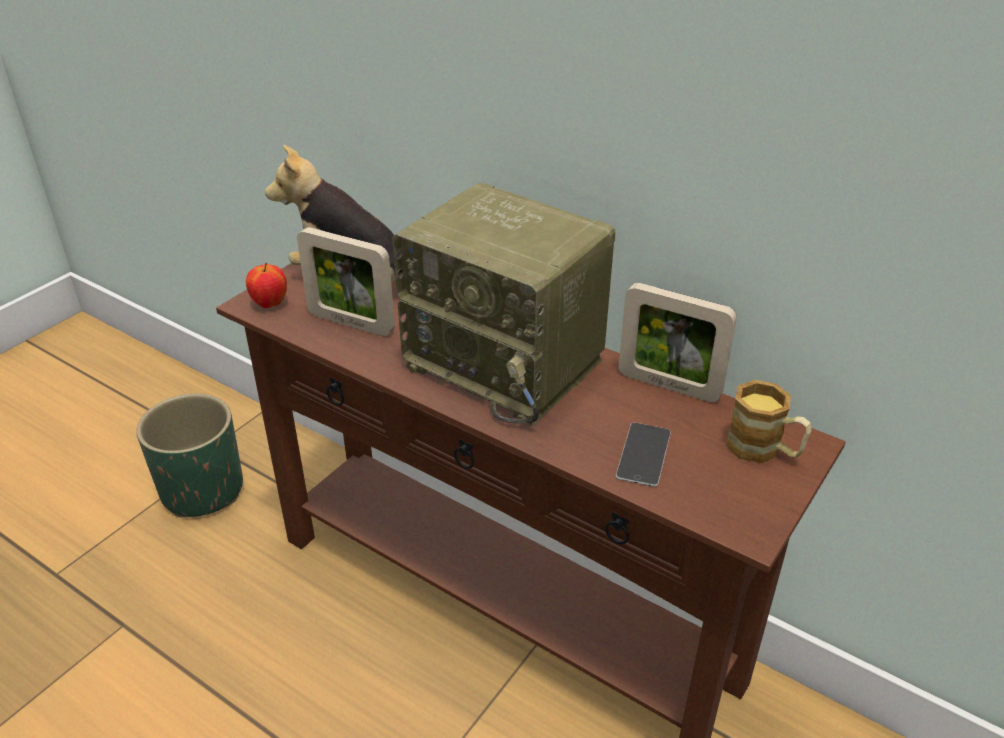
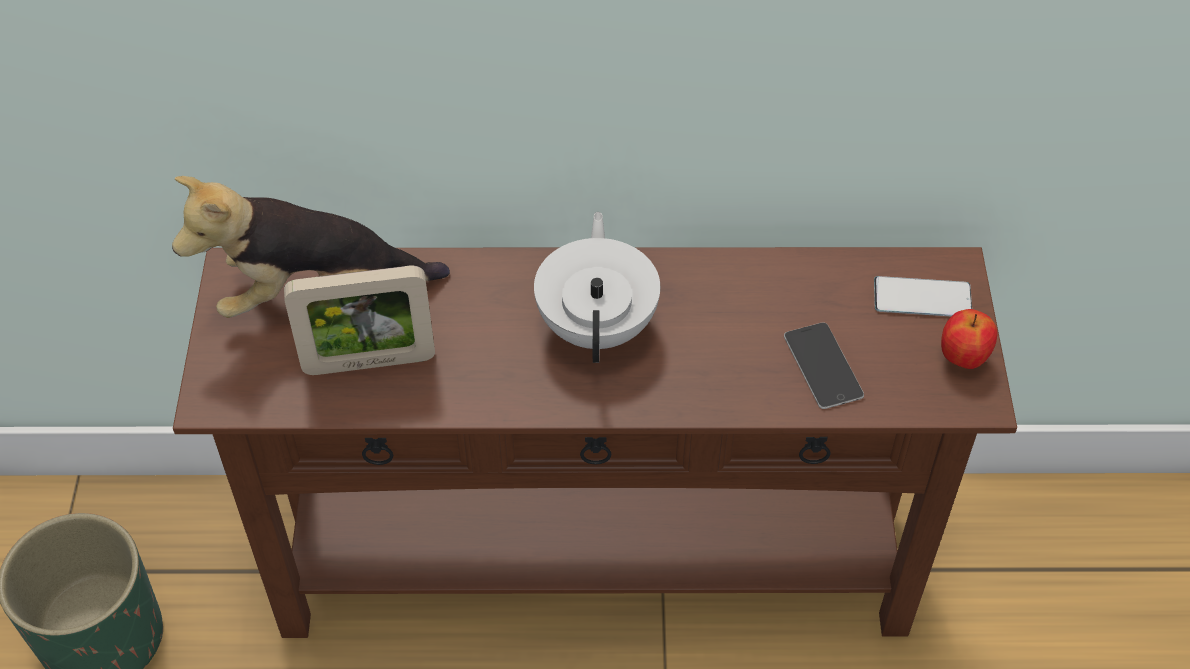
camera: 35 degrees left, 15 degrees up
apple [246,263,287,308] -> apple moved to [941,309,997,369]
radio [392,183,615,426] -> white teapot [534,212,660,363]
picture frame [619,283,737,402] -> none
mug [726,380,811,463] -> phone [874,276,972,317]

